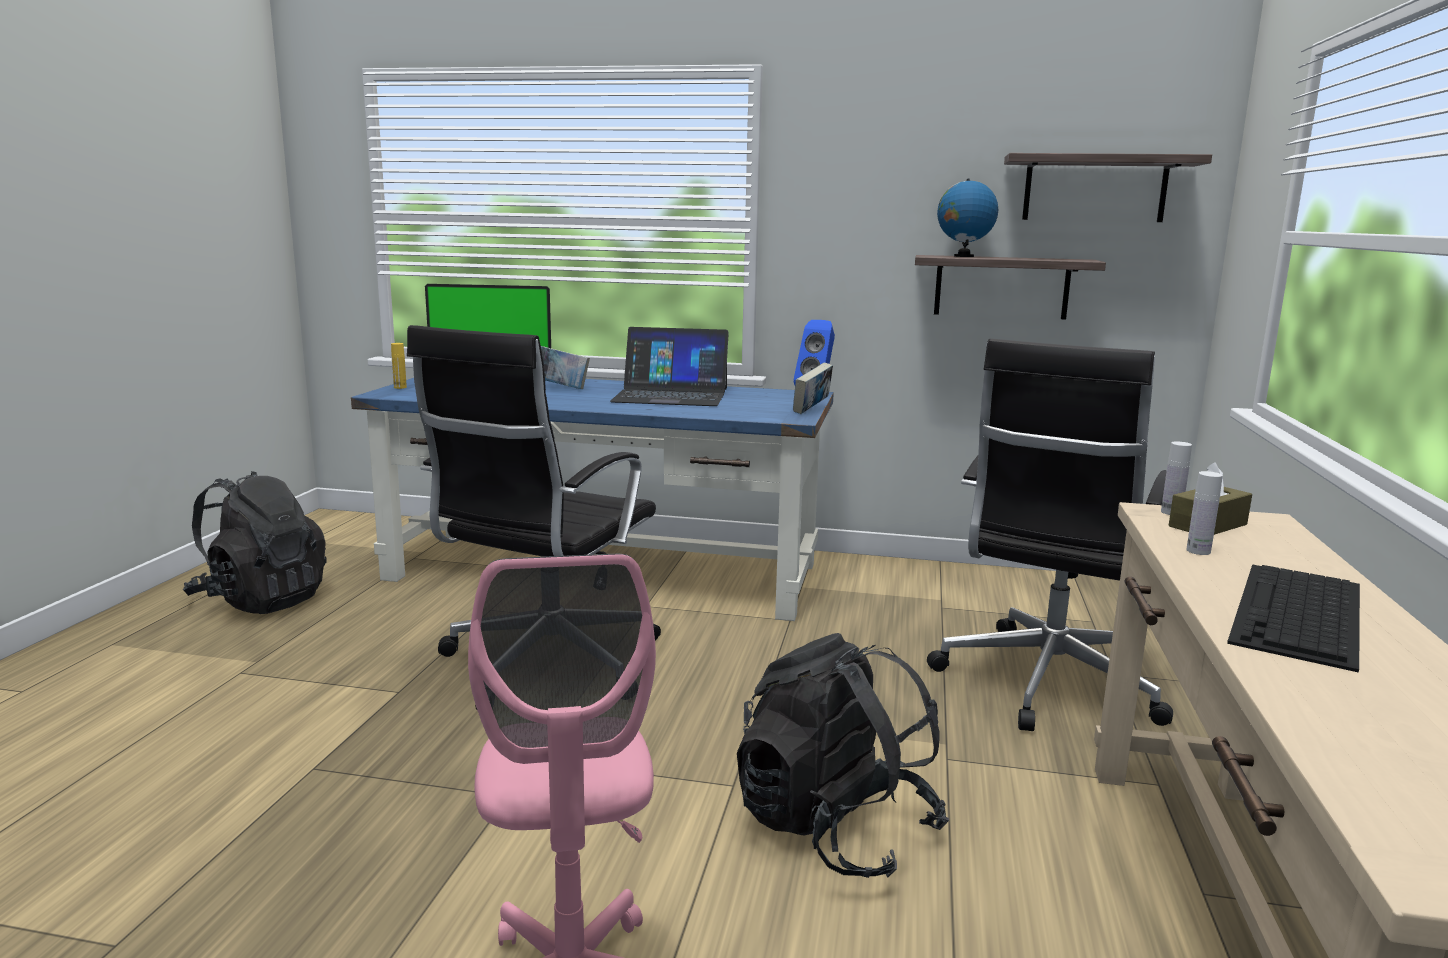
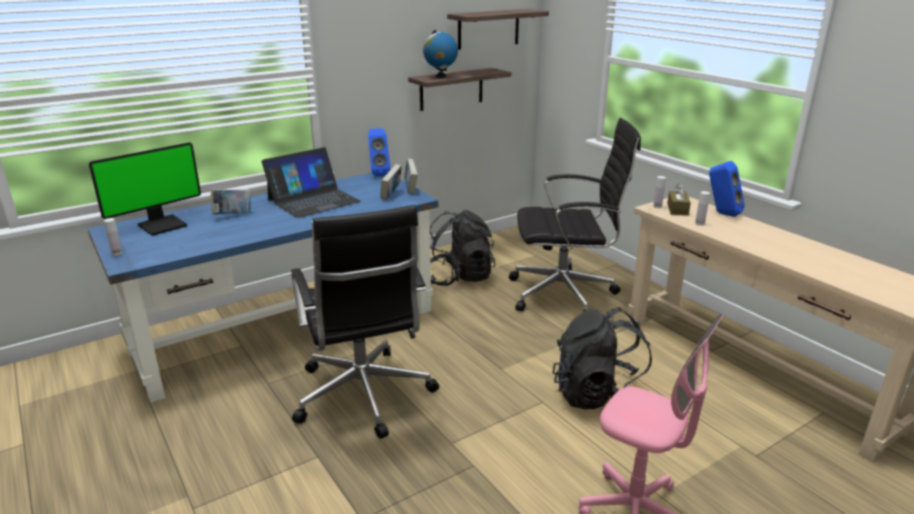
camera: 45 degrees left, 10 degrees up
black backpack [183,471,326,614] -> black backpack moved to [430,210,495,286]
yellow bottle [391,343,407,389] -> white bottle [104,218,123,256]
black office chair [927,339,1173,731] -> black office chair turned 75 degrees counterclockwise [509,118,641,312]
keyboard [1227,564,1360,673] -> none
none -> book [381,164,401,200]
none -> blue speaker [709,161,745,217]

